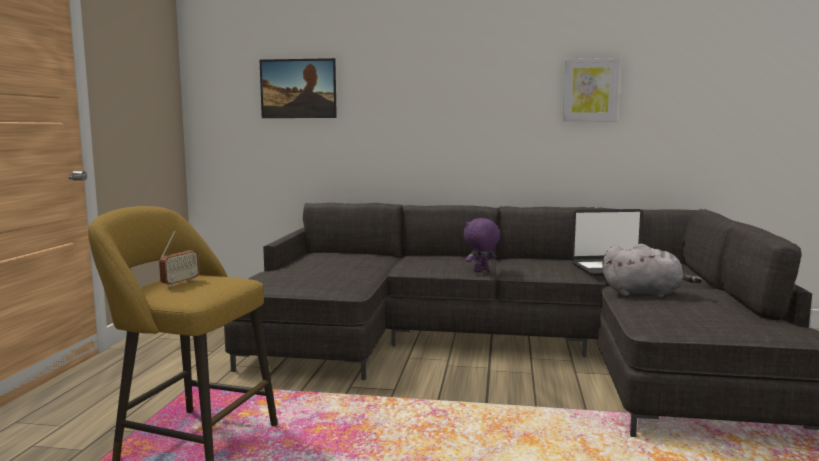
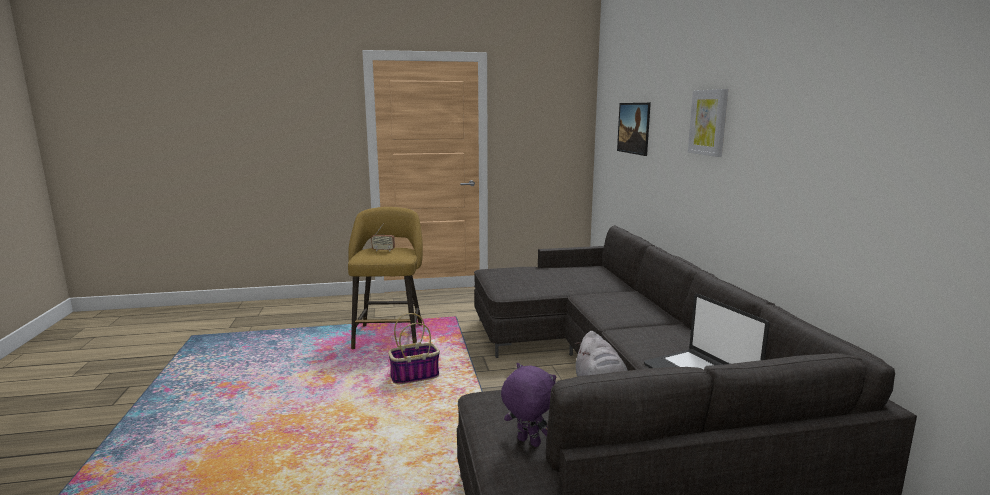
camera: 70 degrees right, 5 degrees up
purple plush toy [464,218,500,272] -> purple plush toy moved to [501,363,556,447]
picture [562,58,620,121] -> picture moved to [688,89,729,157]
none -> basket [388,313,440,384]

